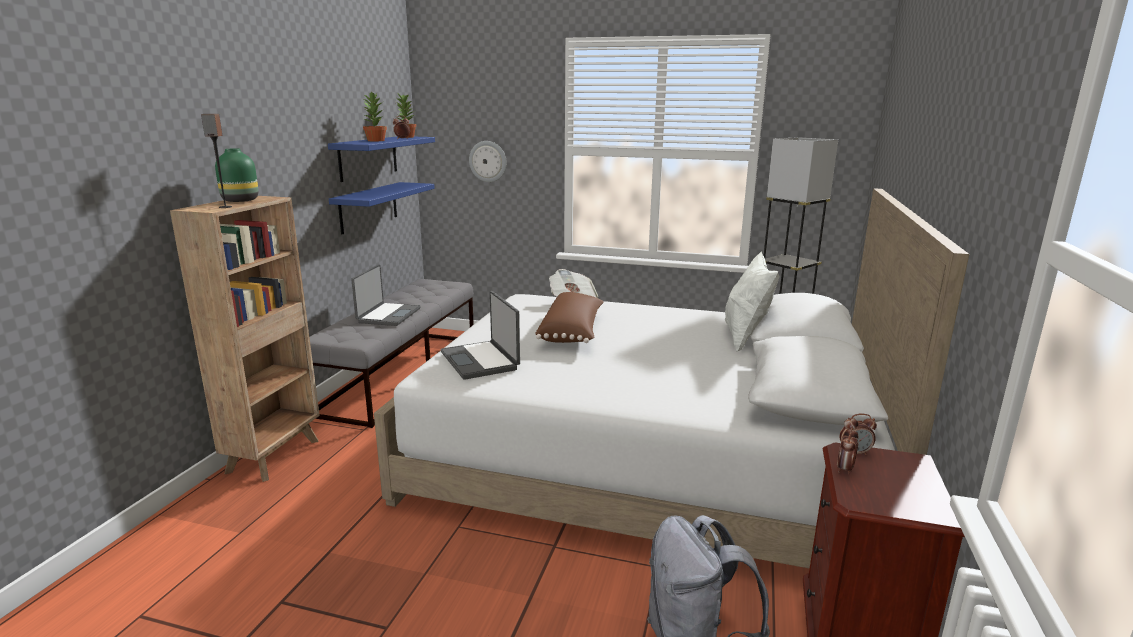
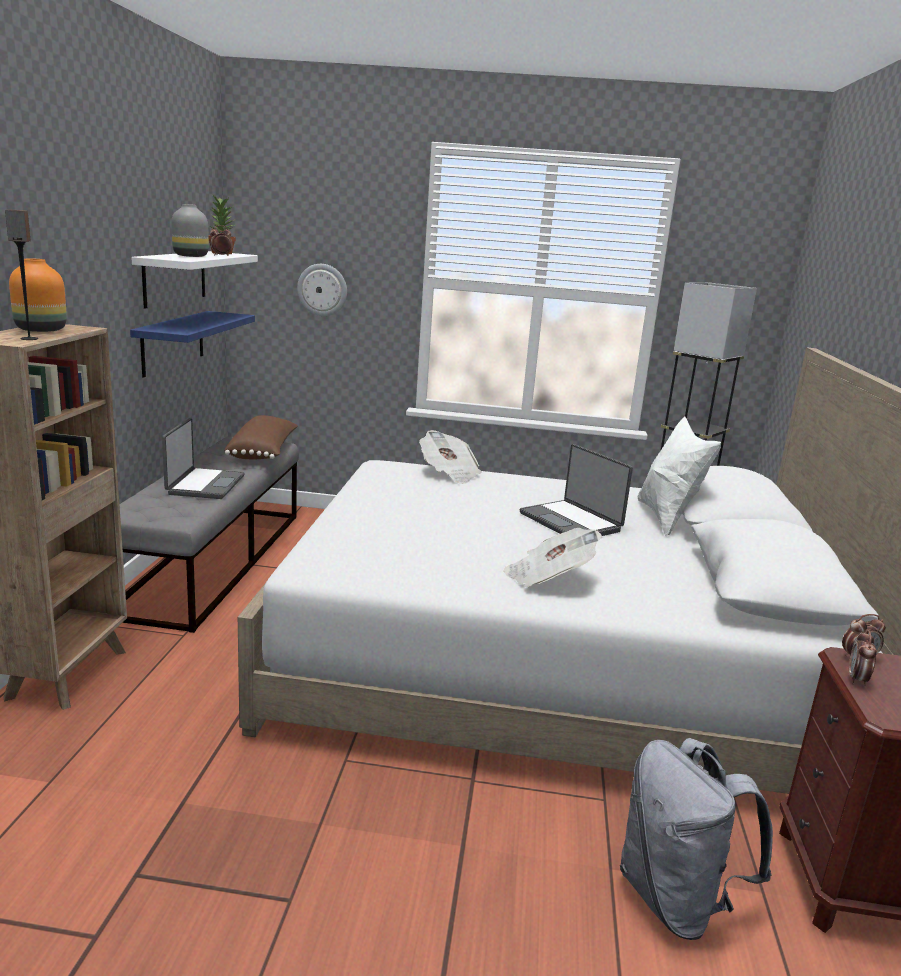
camera: 10 degrees left, 0 degrees up
green vase [215,148,258,202] -> orange vase [9,258,67,332]
blue shelf [328,137,435,182] -> white shelf [131,251,258,309]
potted plant [363,91,387,141] -> grey vase [171,204,209,257]
laptop [441,291,520,380] -> laptop moved to [520,444,633,536]
brown pillow [535,292,604,343] -> brown pillow moved to [224,415,298,459]
none -> newspaper [503,528,602,587]

